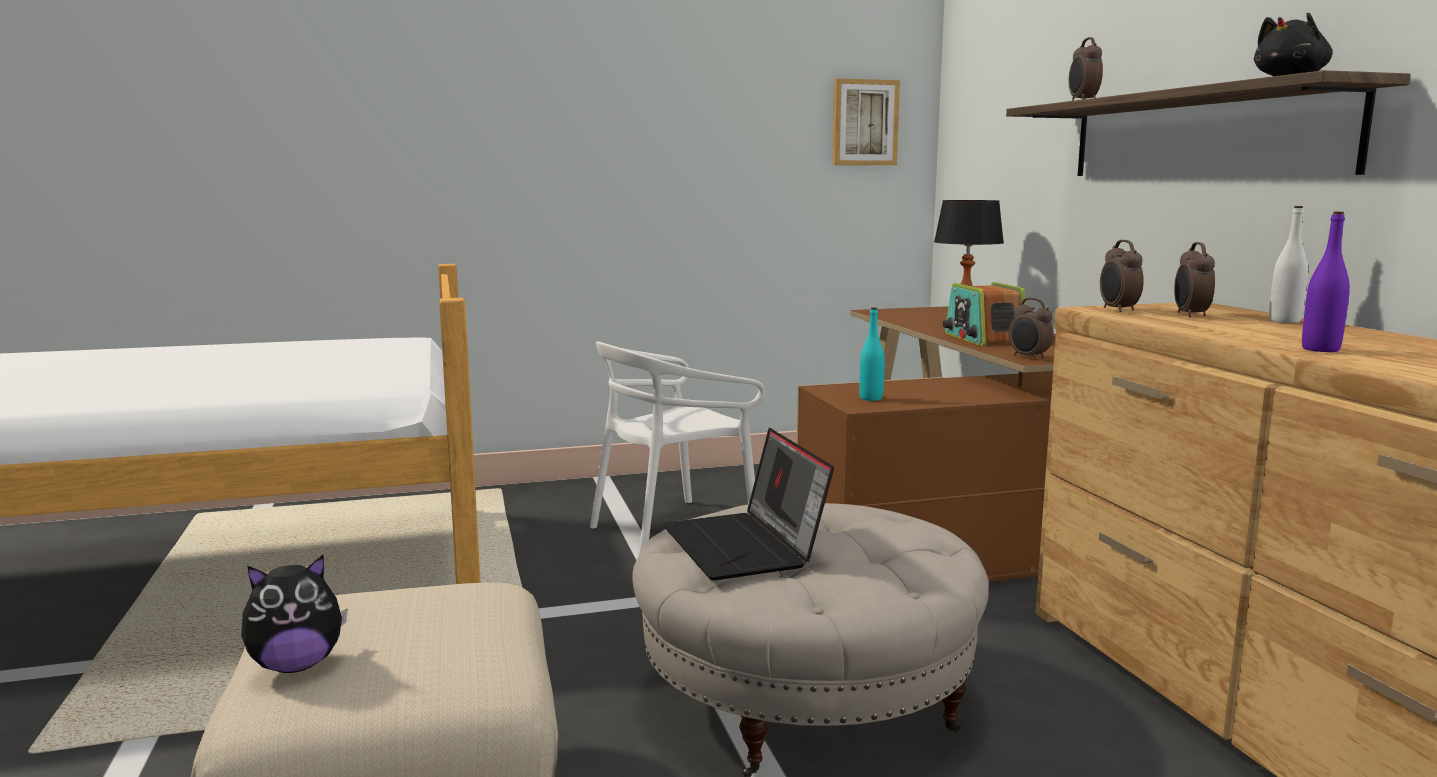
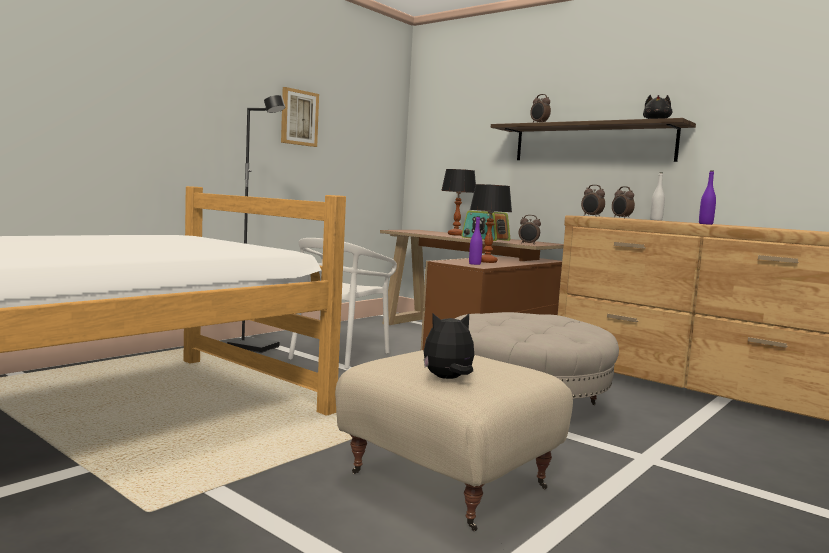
camera: 35 degrees left, 5 degrees down
plush toy [241,555,348,673] -> plush toy turned 135 degrees counterclockwise [424,313,474,379]
laptop [663,428,834,580] -> none
picture [832,78,900,165] -> picture moved to [281,87,319,147]
turquoise bottle [859,307,885,401] -> purple bottle [469,216,483,265]
none -> black floor lamp [227,95,285,353]
none -> table lamp [470,184,512,263]

